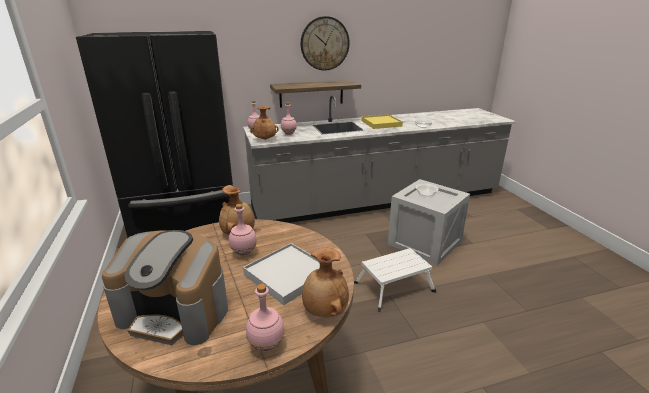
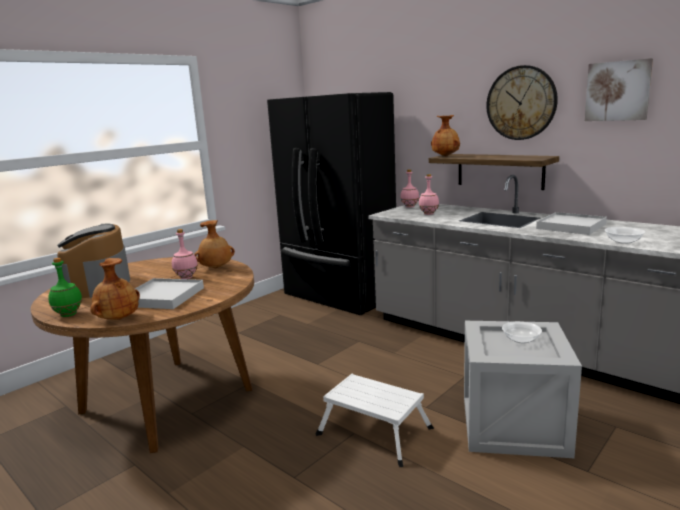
camera: 60 degrees right, 10 degrees down
pink bottle [246,284,285,352] -> green bottle [48,258,83,317]
brown vase [250,106,279,140] -> brown vase moved to [431,115,460,156]
yellow tray [362,114,403,129] -> white tray [536,212,607,235]
none -> picture [585,58,653,121]

